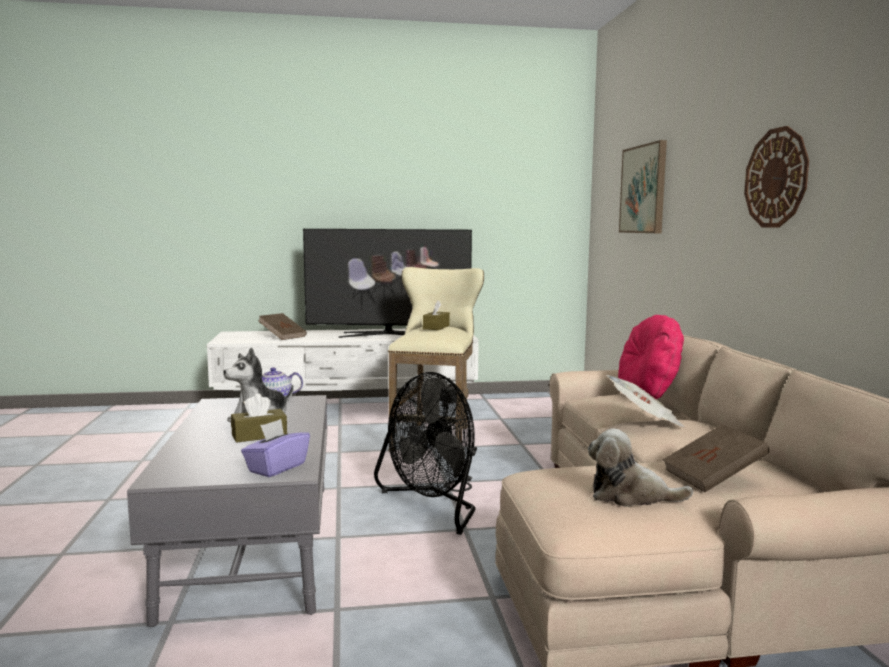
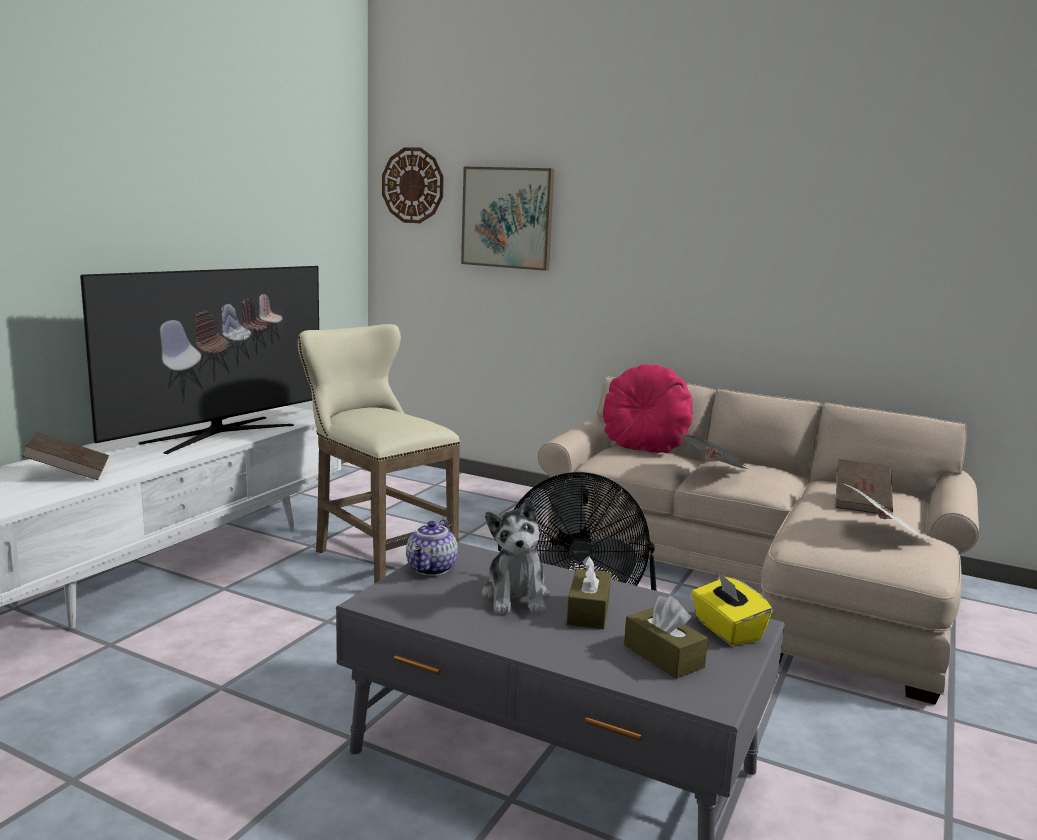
camera: 55 degrees left, 5 degrees up
purple tissue box [241,419,310,477] -> yellow tissue box [692,572,772,645]
brown tissue box [423,301,450,330] -> brown tissue box moved to [624,596,708,679]
plush toy [588,428,693,507] -> newspaper [844,484,935,542]
wall clock [744,126,809,228] -> wall clock moved to [382,147,444,223]

